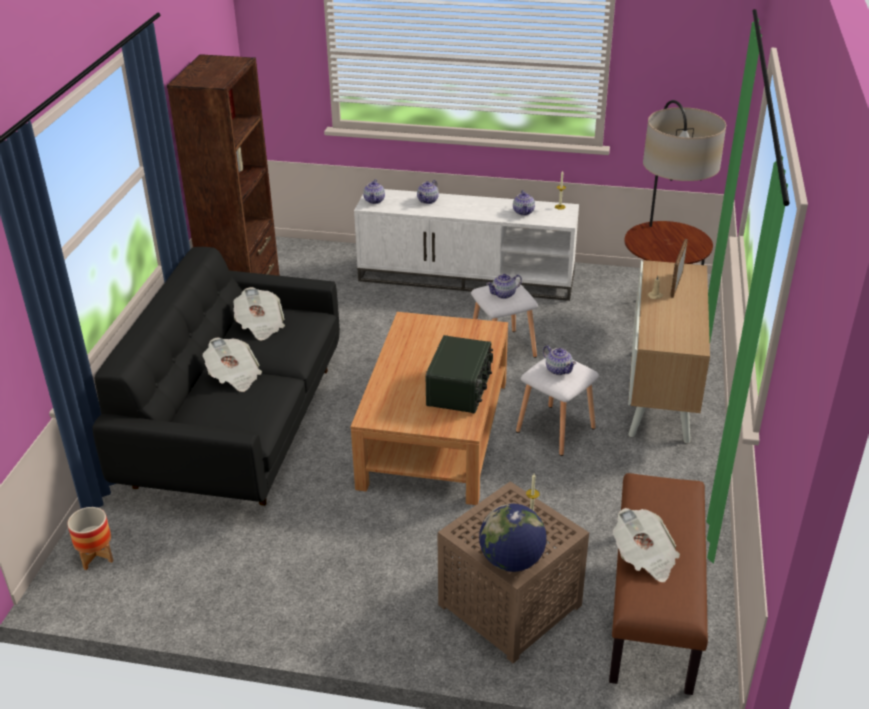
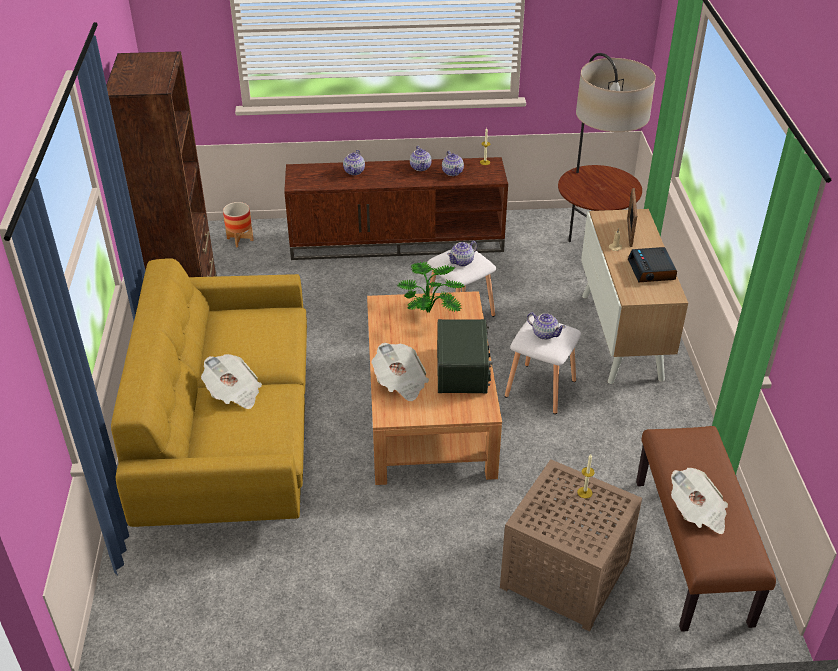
camera: 15 degrees left, 5 degrees up
planter [67,507,113,570] -> planter moved to [223,202,254,247]
black sofa [92,247,340,506] -> yellow sofa [111,258,307,527]
newspaper [233,287,285,341] -> newspaper moved to [372,342,429,401]
white tv stand [354,189,579,301] -> brown tv stand [284,157,508,260]
teapot [363,179,385,204] -> teapot moved to [410,146,431,171]
globe [479,504,547,572] -> none
none -> potted plant [398,262,464,313]
none -> alarm clock [628,247,677,282]

